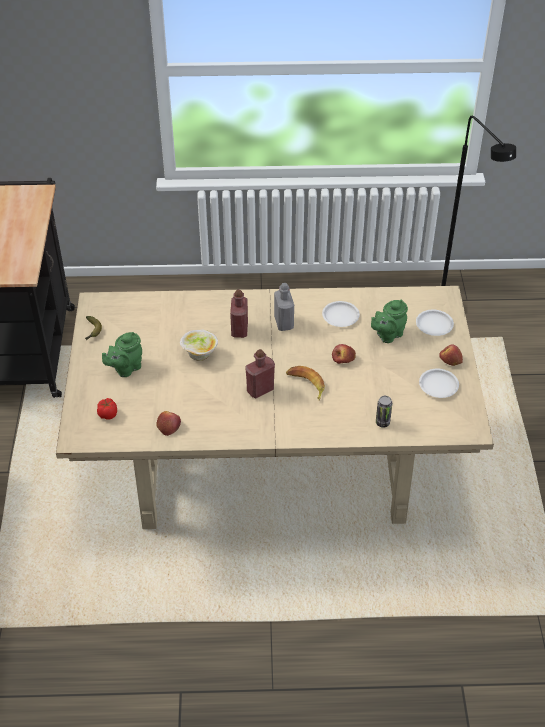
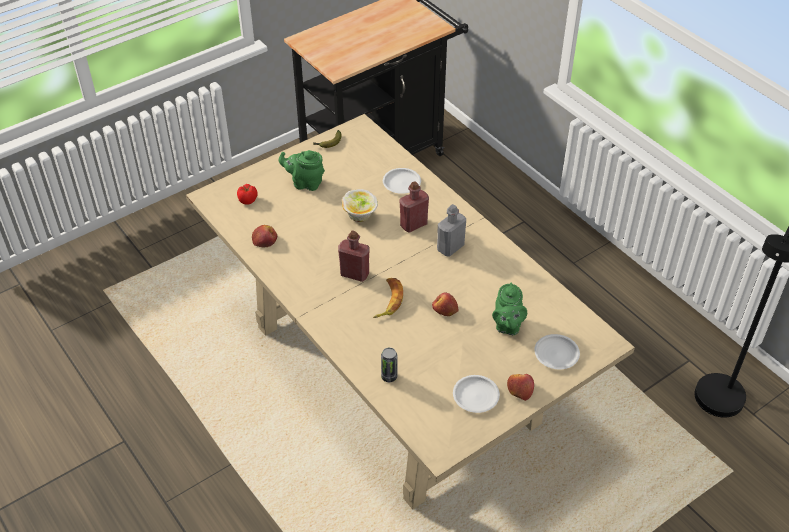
camera: 55 degrees right, 0 degrees up
white plate [322,301,360,327] -> white plate moved to [383,168,421,194]
green teapot [371,300,408,343] -> green teapot turned 105 degrees counterclockwise [492,282,527,335]

